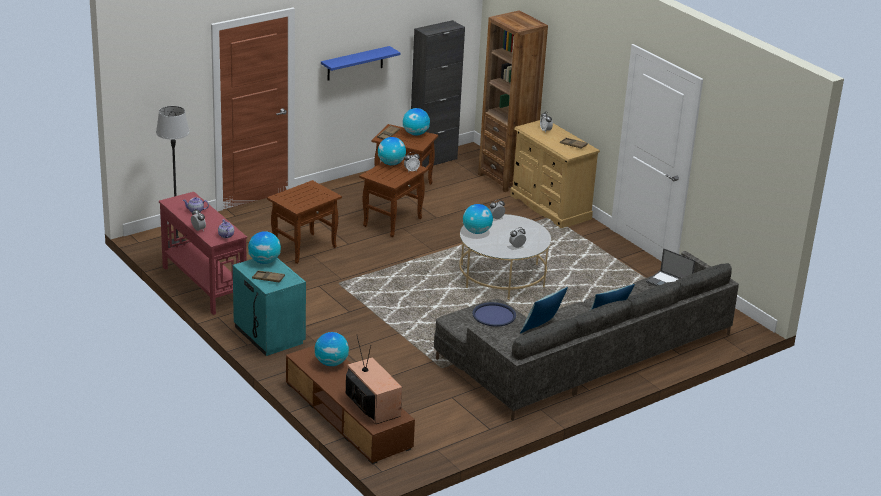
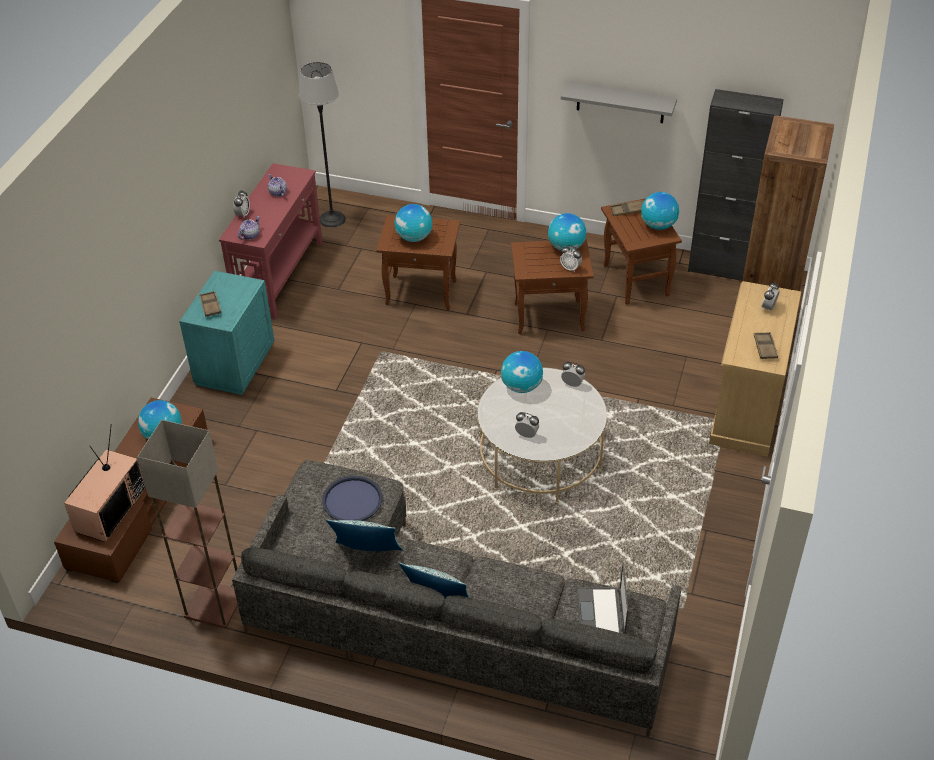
camera: 55 degrees right, 15 degrees up
globe [248,231,281,264] -> globe moved to [395,204,432,242]
blue shelf [321,46,400,80] -> grey shelf [561,82,677,123]
none -> floor lamp [137,420,238,628]

